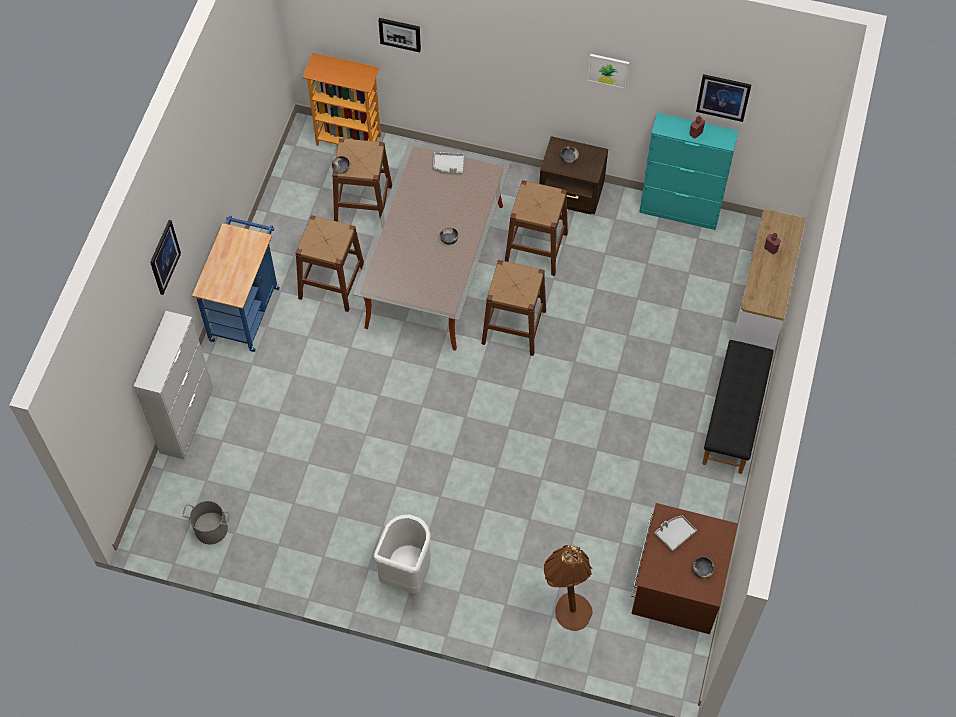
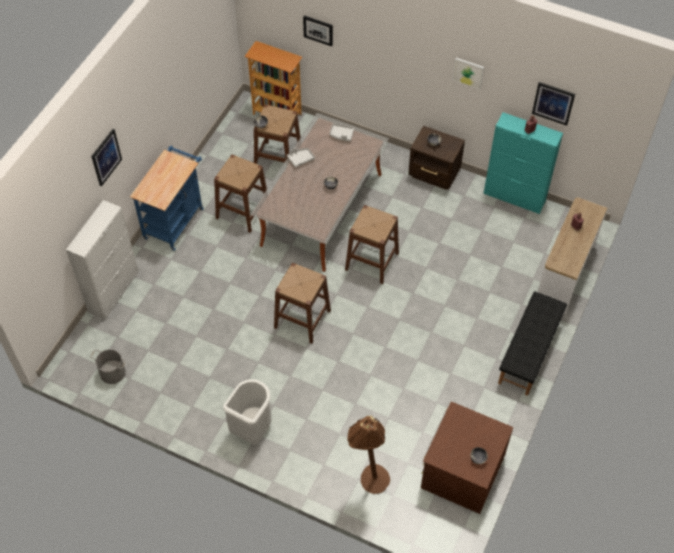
camera: 10 degrees right, 5 degrees down
brown stool [505,180,568,276] -> brown stool moved to [274,263,331,344]
grey tray [655,516,697,551] -> grey tray moved to [287,148,315,168]

